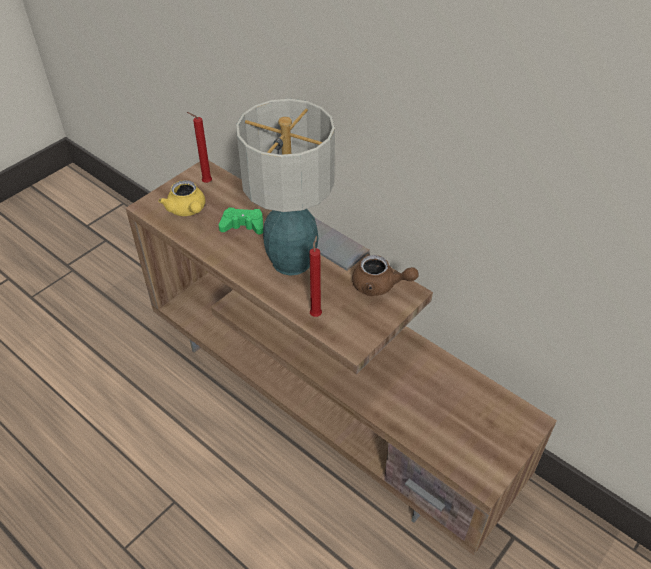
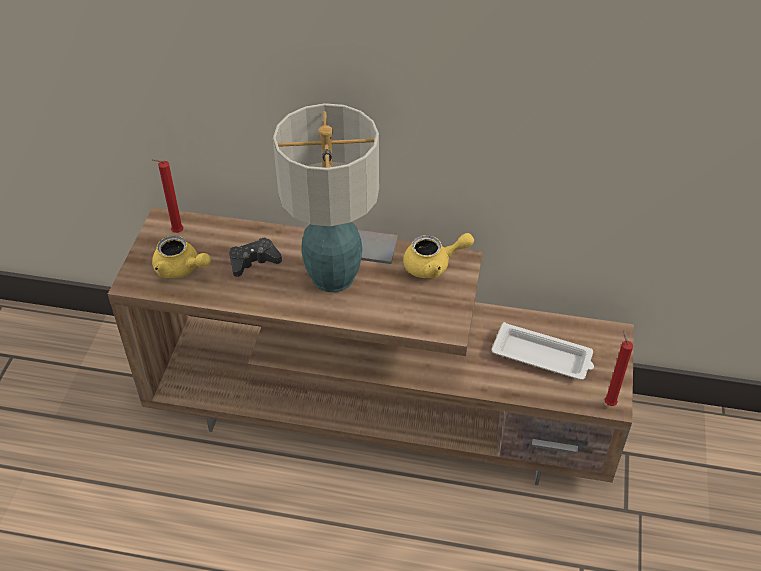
camera: 30 degrees left, 0 degrees up
green game controller [219,207,263,234] -> black game controller [229,237,282,277]
red candle [309,236,322,317] -> red candle moved to [604,329,633,406]
brown teapot [352,255,419,296] -> yellow teapot [403,233,474,278]
none -> white tray [491,322,594,380]

